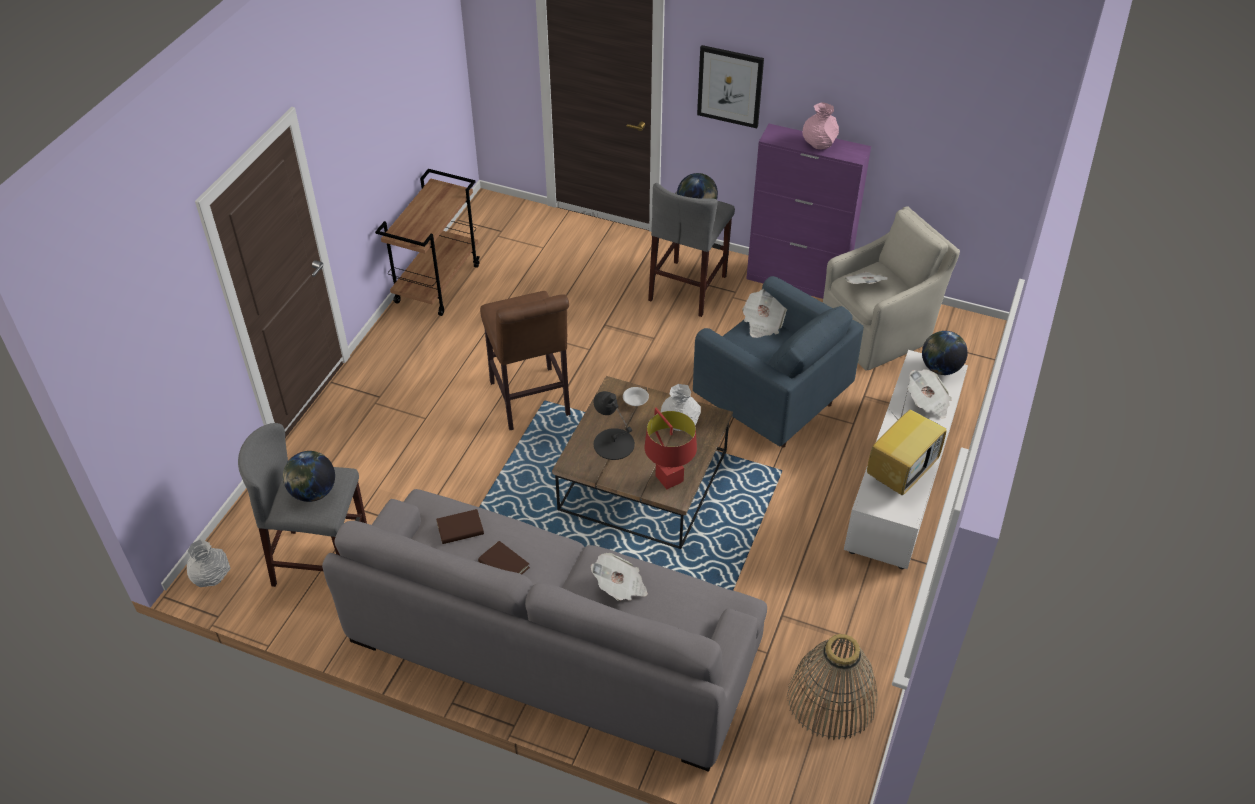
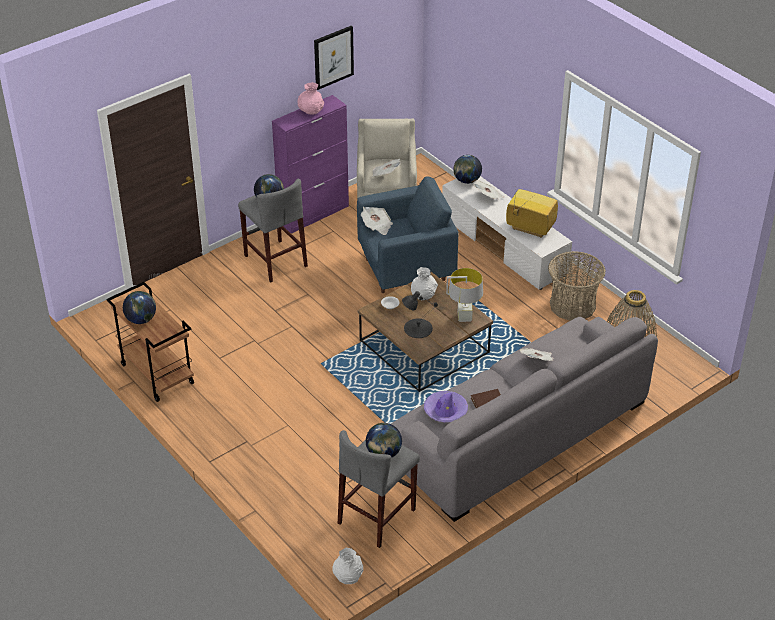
camera: 60 degrees left, 5 degrees down
brown book [436,509,484,544] -> purple hat [424,391,468,422]
brown stool [480,291,571,430] -> none
red table lamp [644,408,697,489] -> grey table lamp [446,268,483,322]
picture [697,45,764,128] -> picture moved to [314,26,354,90]
television [867,390,947,495] -> television turned 45 degrees counterclockwise [506,189,558,238]
none -> globe [123,291,156,324]
none -> basket [548,251,605,321]

